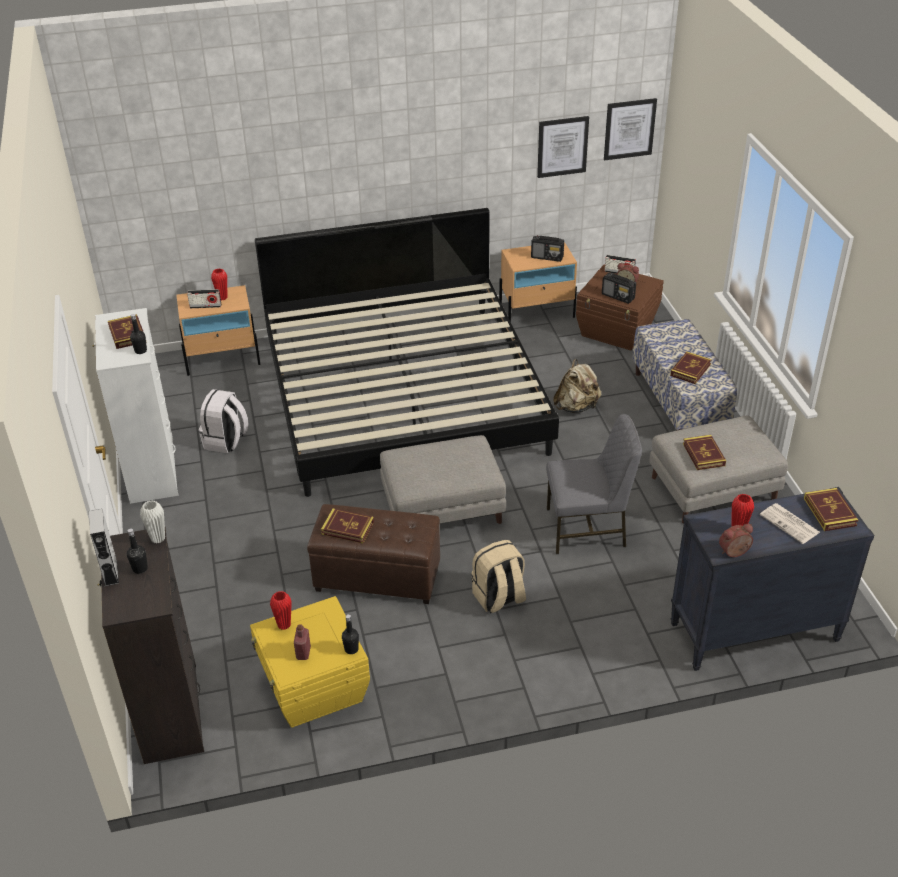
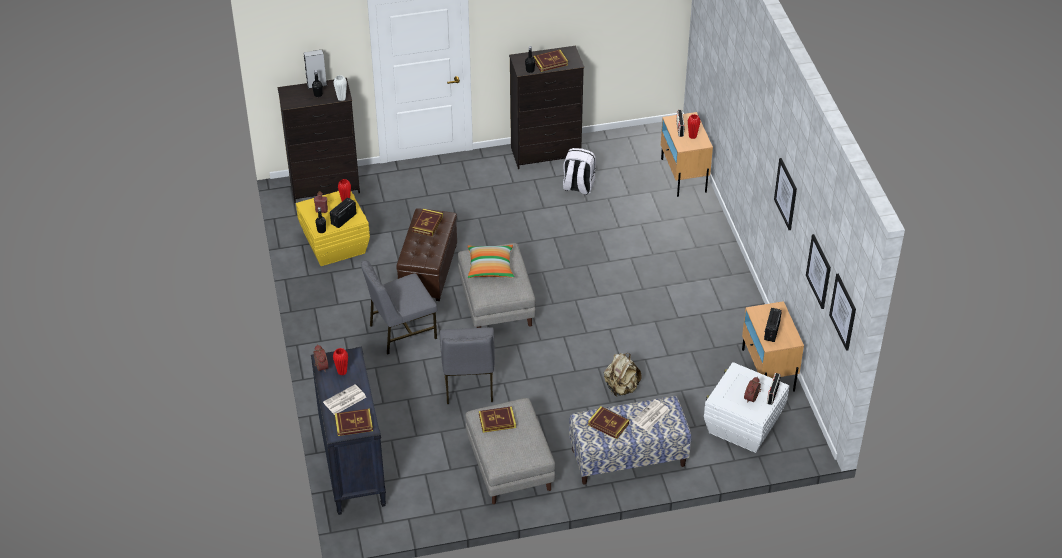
camera: 90 degrees right, 5 degrees up
white dresser [92,308,179,504] -> black dresser [509,46,584,169]
bed [255,208,559,497] -> none
beige backpack [471,540,526,613] -> grey chair [361,260,437,355]
brown storage box [576,264,664,351] -> white storage box [704,362,789,453]
radio [602,273,636,304] -> radio moved to [330,197,356,228]
none -> pillow [468,245,514,278]
none -> newspaper [632,399,669,431]
none -> picture [774,158,797,230]

